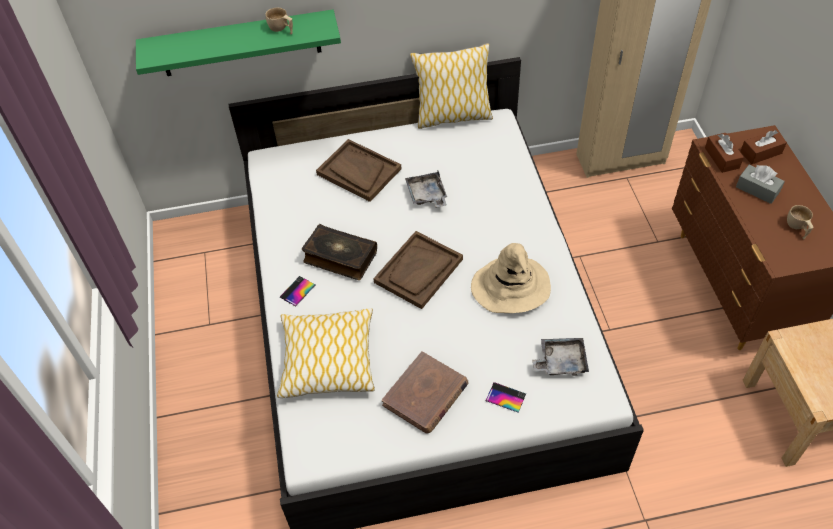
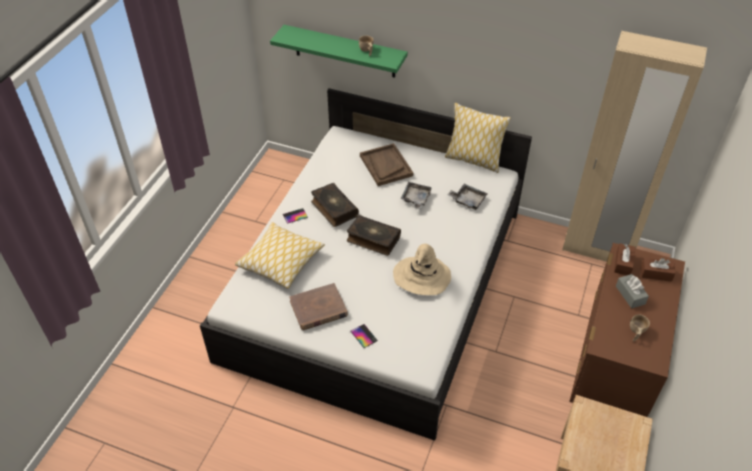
camera: 30 degrees right, 5 degrees down
brown tray [373,231,463,309] -> book [347,215,401,256]
grey tray [532,338,589,376] -> grey tray moved to [448,184,488,210]

